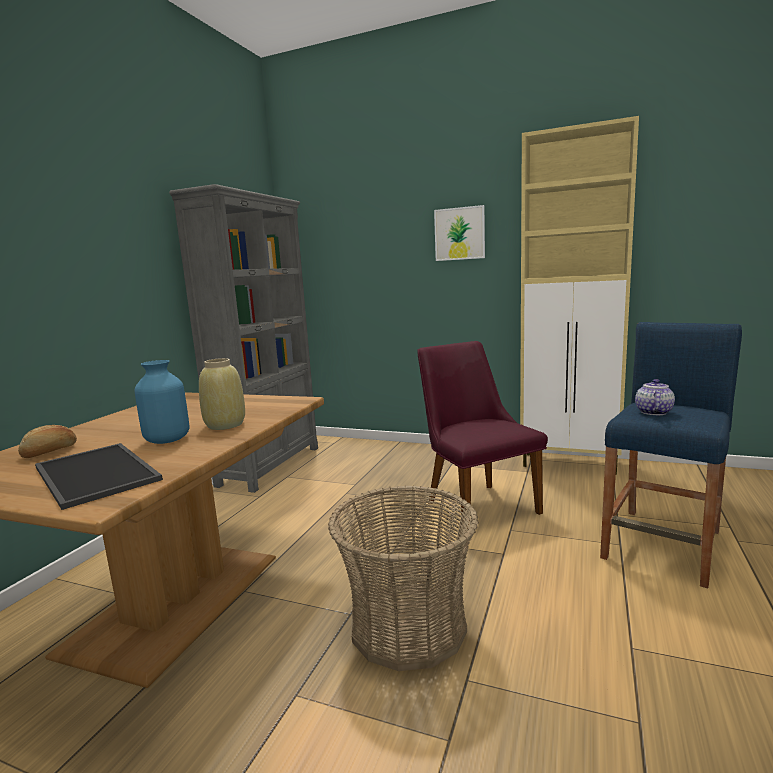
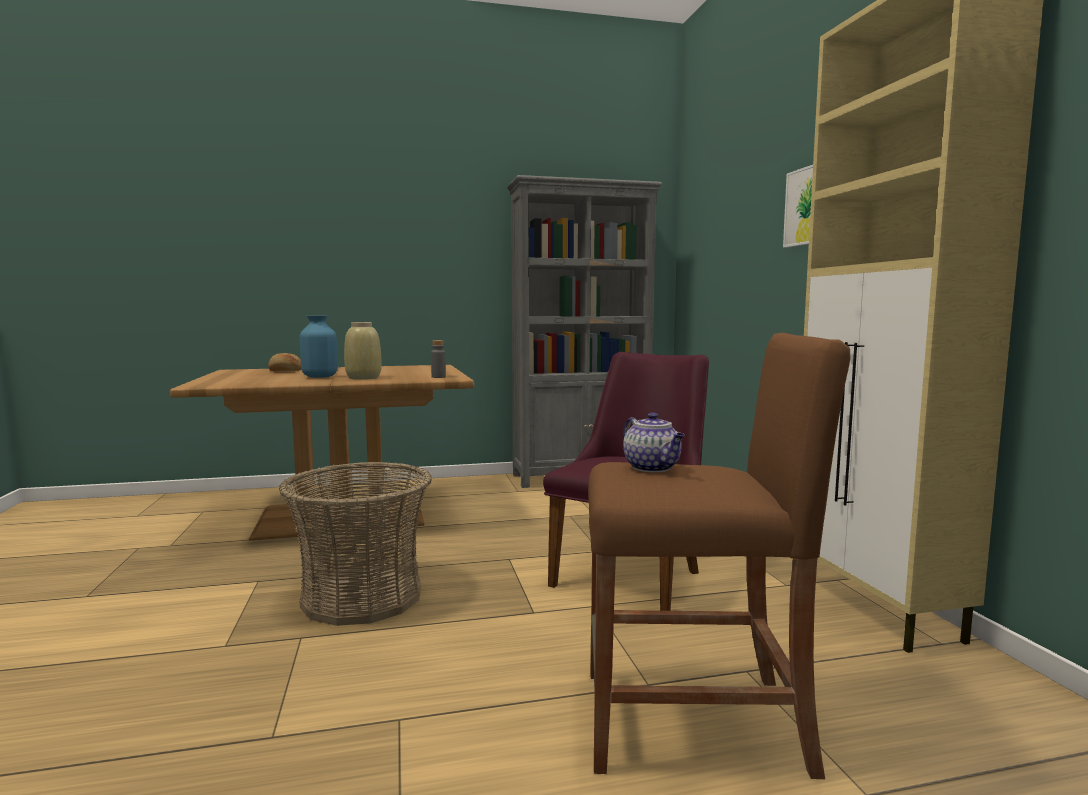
camera: 55 degrees right, 5 degrees down
tray [35,443,163,510] -> none
blue stool [600,322,742,589] -> brown stool [588,333,851,779]
teapot [635,379,675,415] -> teapot turned 75 degrees clockwise [623,412,685,472]
none -> grey bottle [431,340,446,378]

